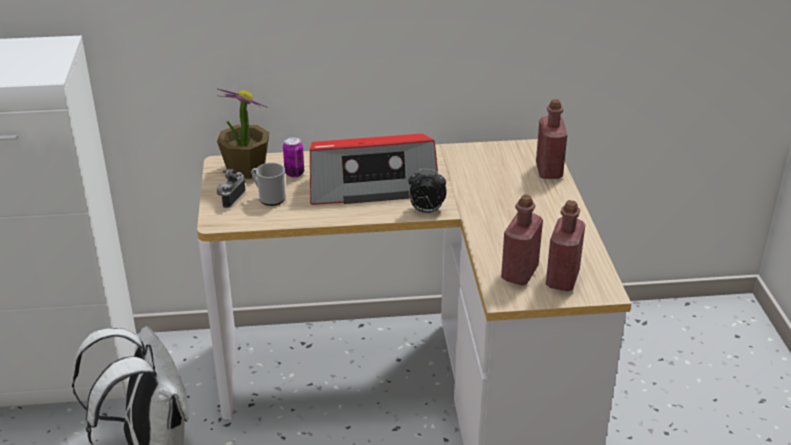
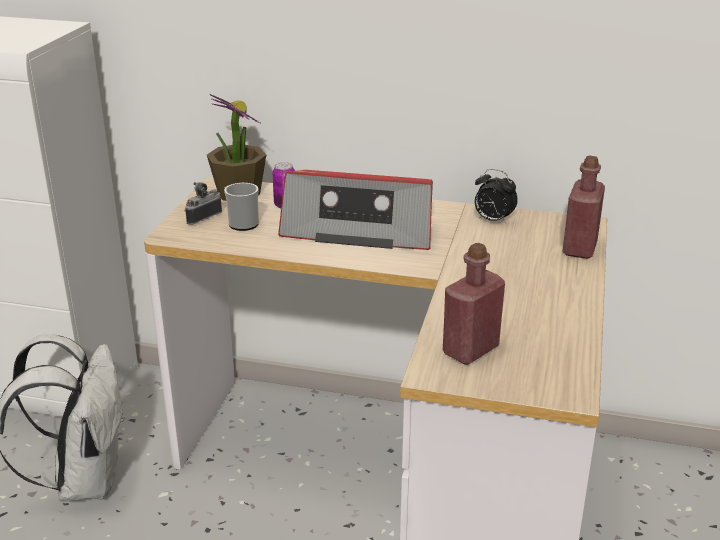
camera: 20 degrees right, 5 degrees down
alarm clock [408,169,447,213] -> alarm clock moved to [475,169,518,224]
red bottle [546,200,585,291] -> none

